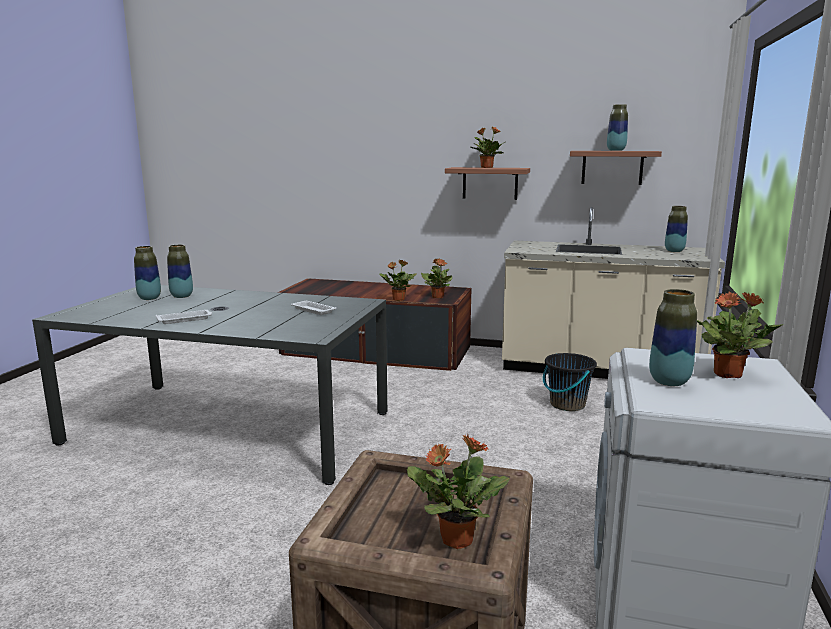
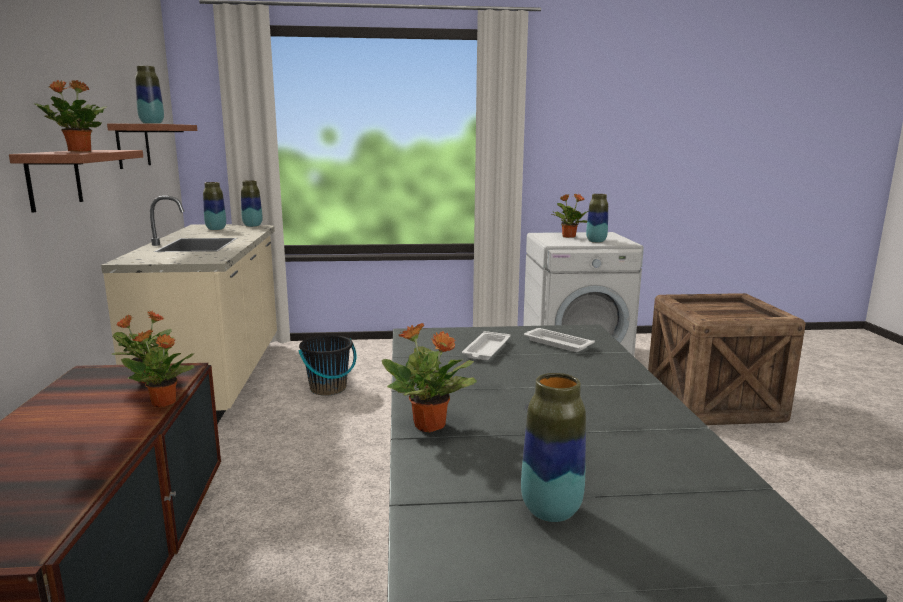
camera: 110 degrees left, 0 degrees up
white tray [156,310,213,324] -> white tray moved to [524,328,595,352]
vase [167,244,193,298] -> vase moved to [241,180,263,227]
potted plant [407,434,509,549] -> potted plant moved to [382,323,477,432]

